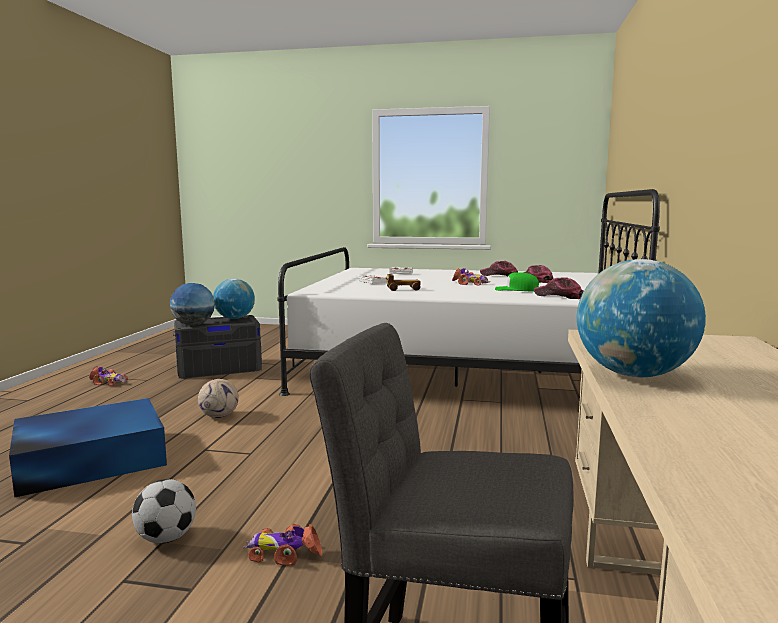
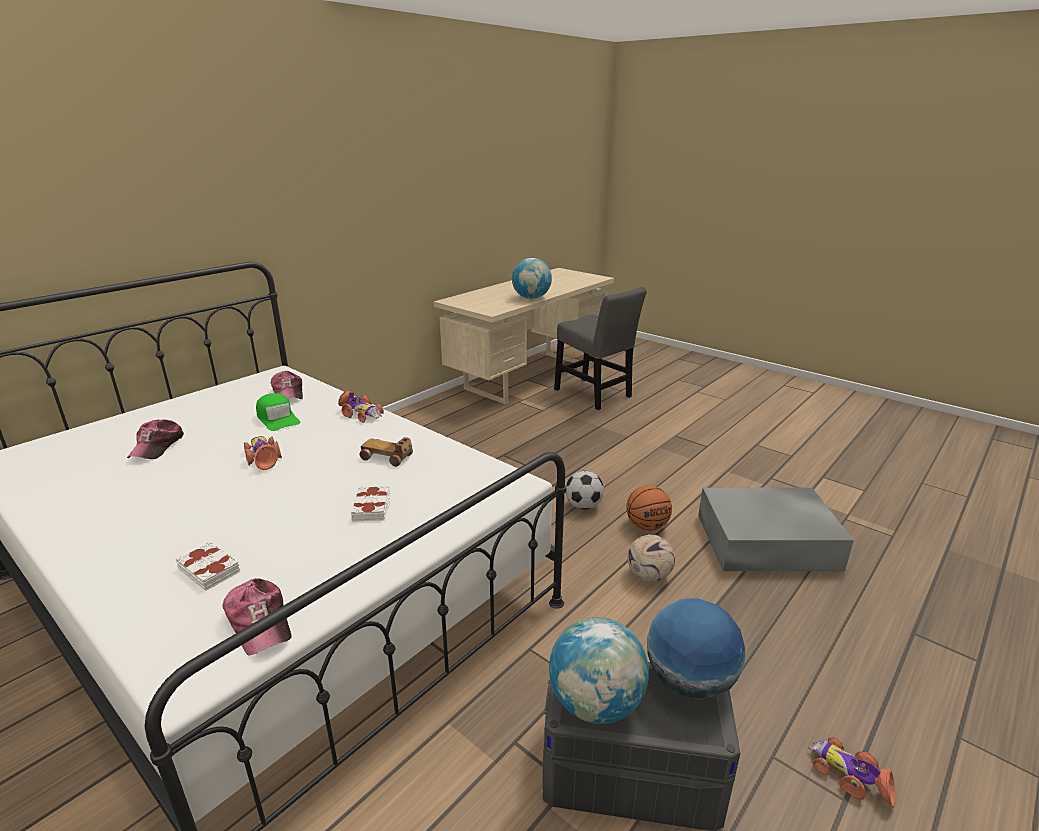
camera: 150 degrees left, 15 degrees up
blue storage box [9,398,167,498] -> grey storage box [698,487,854,571]
football [132,479,196,544] -> football moved to [566,471,604,510]
toy car [243,524,323,566] -> toy car moved to [338,390,384,423]
cap [480,261,518,276] -> cap moved to [223,578,291,656]
none -> basketball [626,485,672,531]

